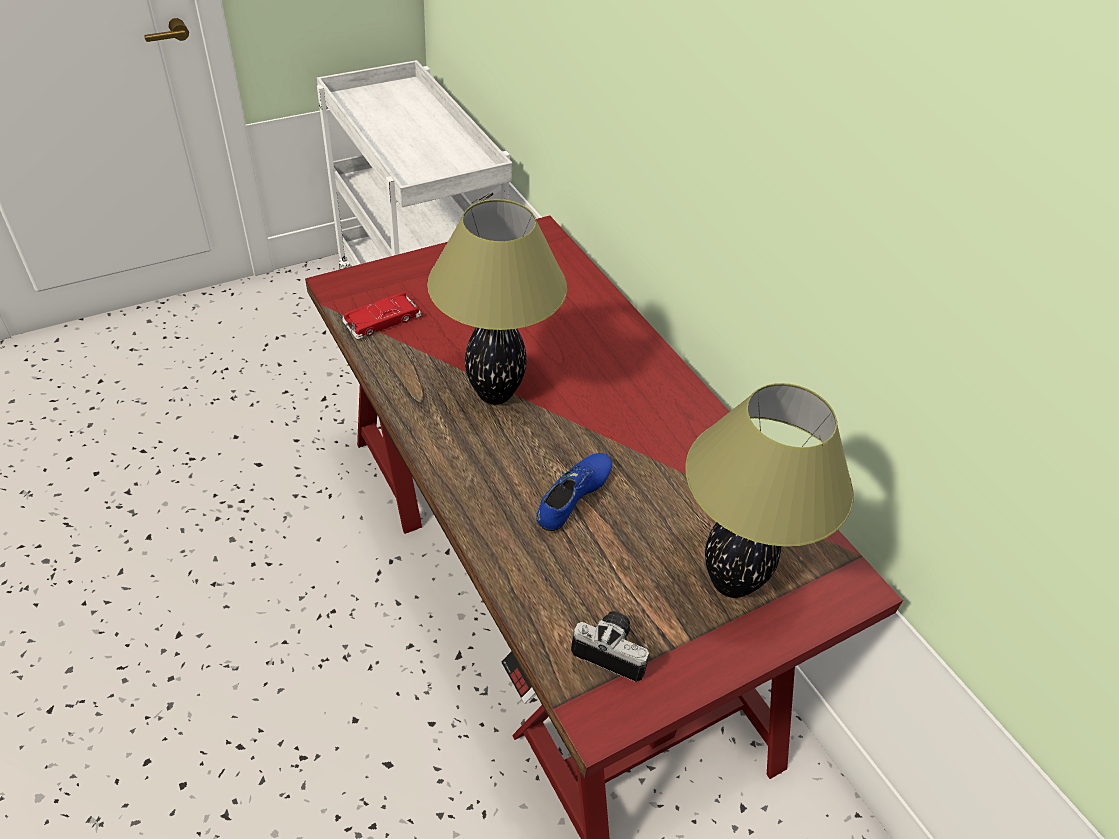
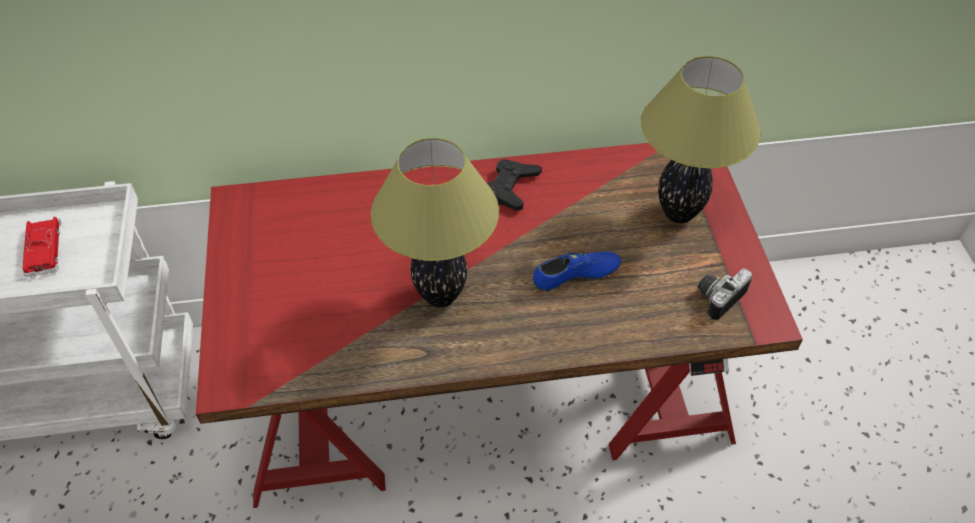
camera: 65 degrees left, 5 degrees up
red toy car [342,292,421,339] -> red toy car moved to [23,217,61,277]
blue shoe [536,453,612,531] -> blue shoe turned 105 degrees clockwise [533,252,621,292]
none -> black game controller [487,159,542,211]

